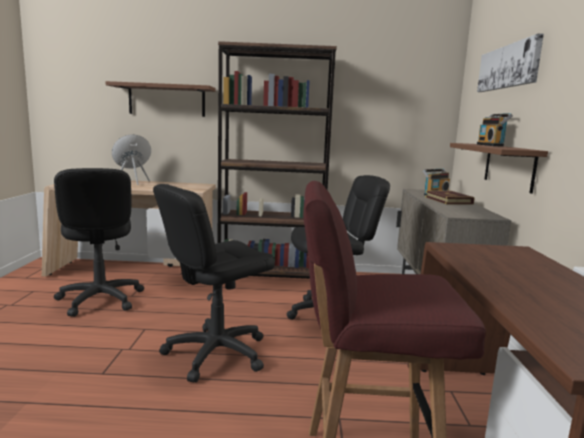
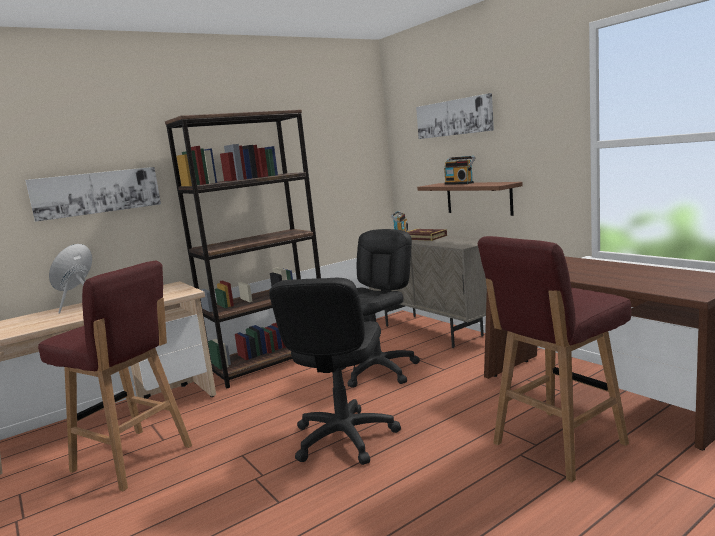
camera: 35 degrees left, 0 degrees up
black office chair [54,168,144,317] -> red stool [38,261,192,491]
brown shelf [106,81,216,117] -> picture [25,167,161,222]

